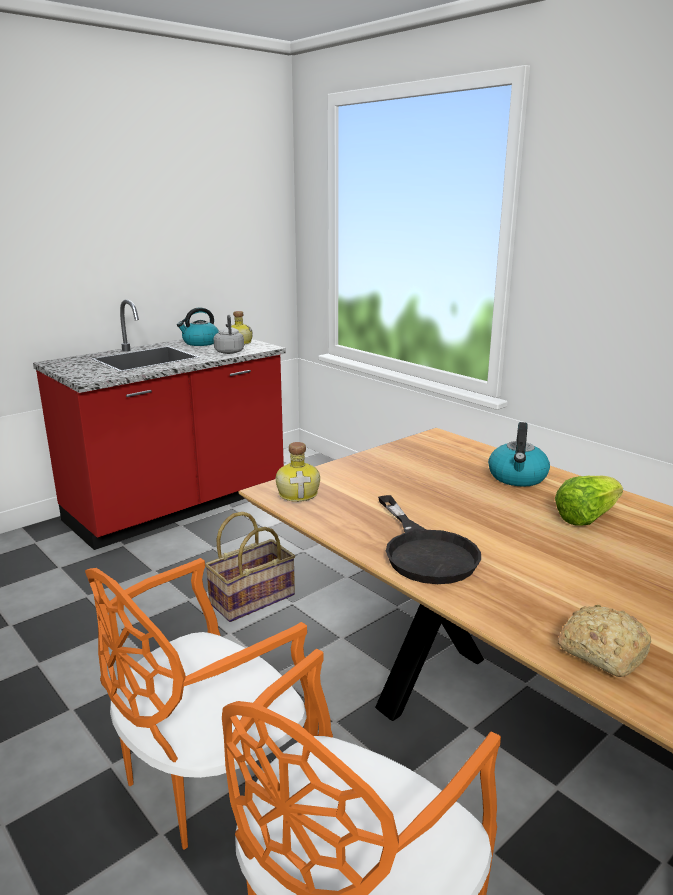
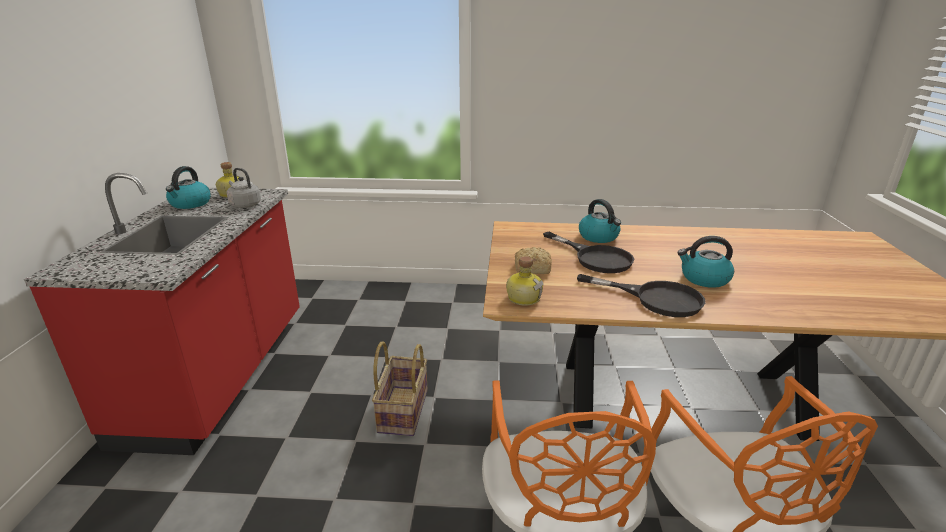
camera: 45 degrees left, 5 degrees up
lettuce [555,476,623,526] -> none
bread [558,605,651,677] -> bread moved to [515,247,552,274]
none -> black frying pan [543,232,635,273]
none -> kettle [677,236,734,288]

